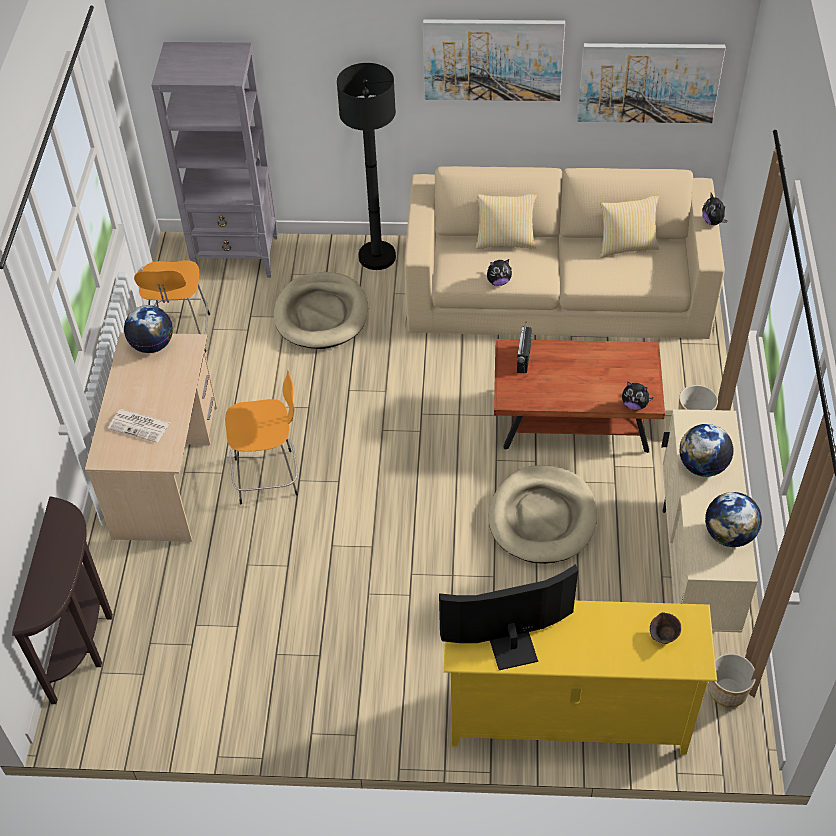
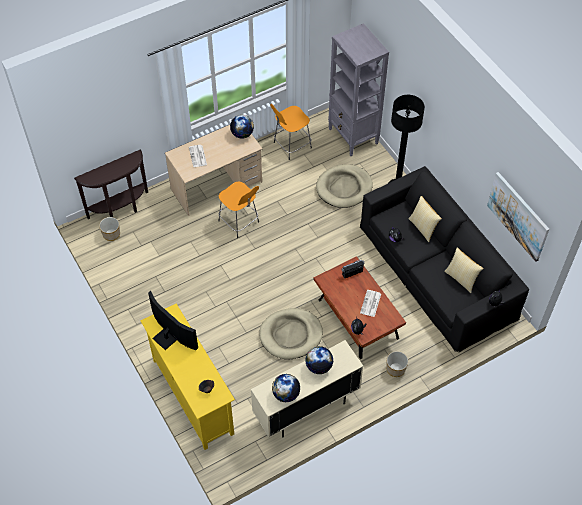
camera: 55 degrees right, 5 degrees up
beige sofa [404,166,725,339] -> black sofa [360,166,529,352]
picture [423,19,565,101] -> none
planter [708,653,756,707] -> planter moved to [99,217,120,241]
none -> newspaper [360,290,381,317]

